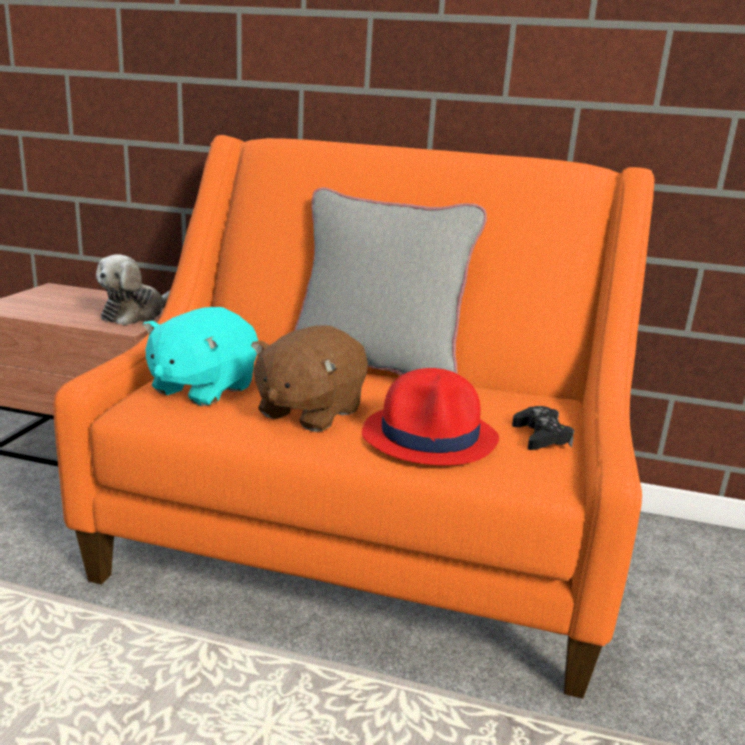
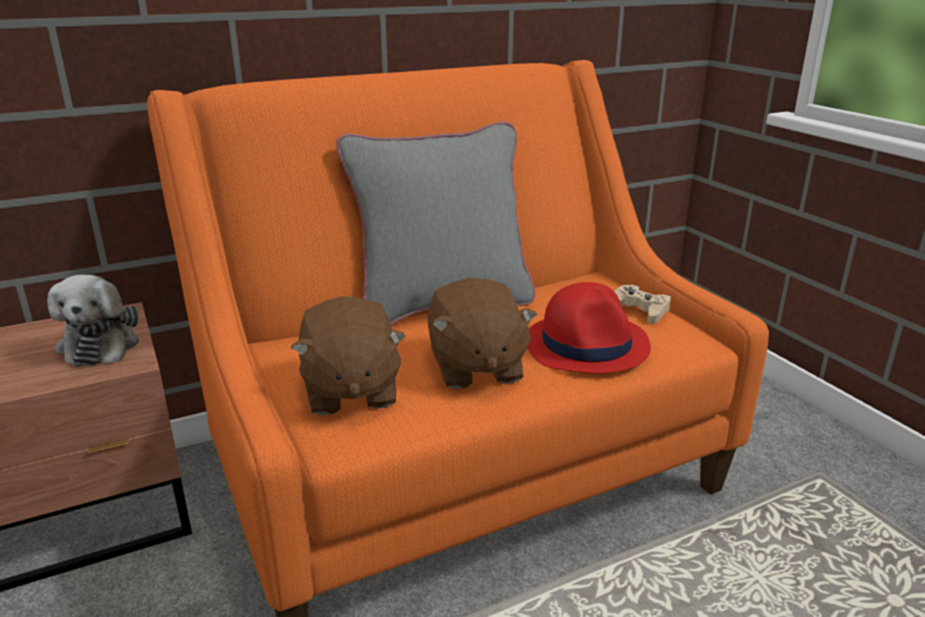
camera: 40 degrees left, 5 degrees up
turquoise plush toy [143,307,258,406] -> brown plush toy [291,296,406,415]
black game controller [512,406,574,450] -> beige game controller [614,285,671,324]

